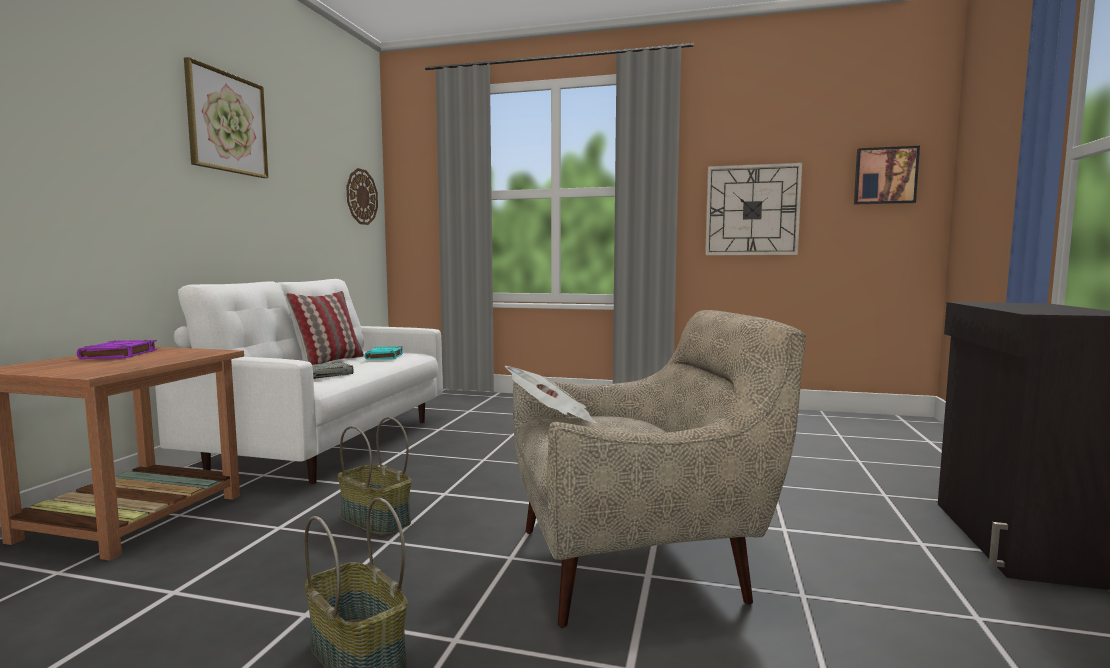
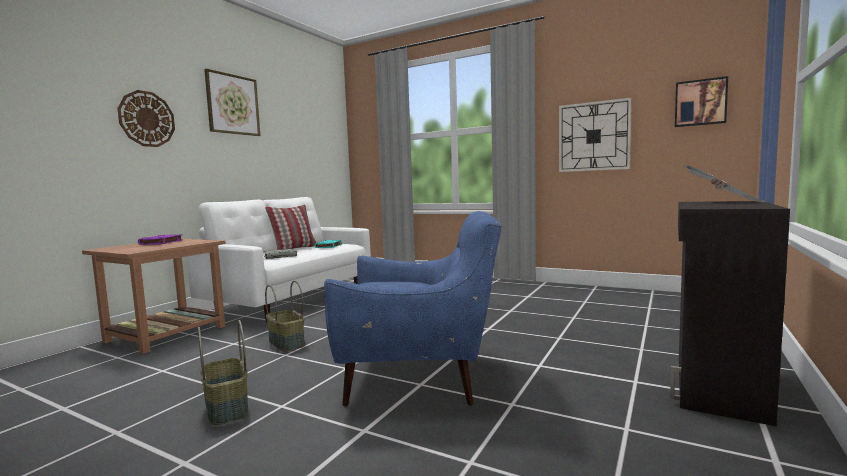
camera: 15 degrees right, 0 degrees up
wall clock [346,168,378,225] -> wall clock moved to [117,90,175,147]
newspaper [505,366,597,423] -> newspaper moved to [683,165,766,202]
beige armchair [513,310,806,628] -> blue armchair [324,211,501,406]

